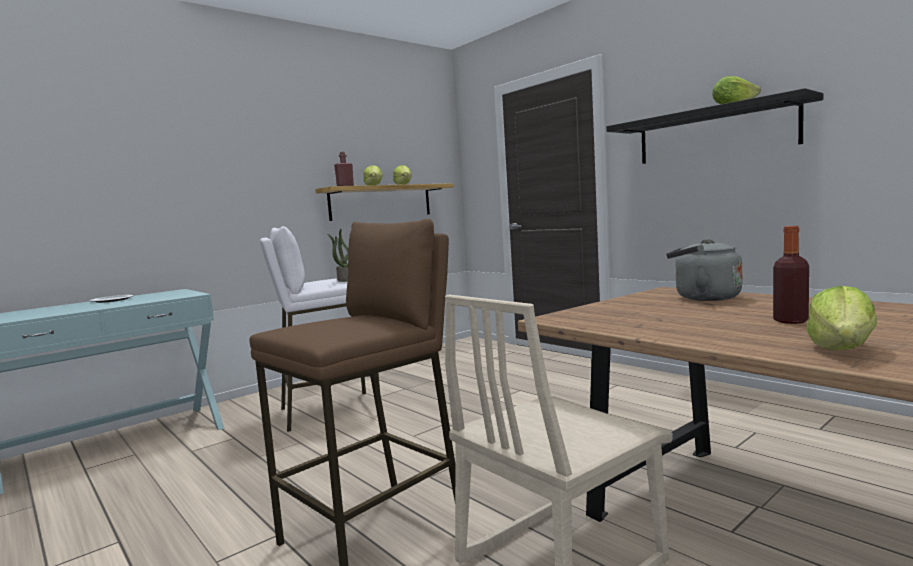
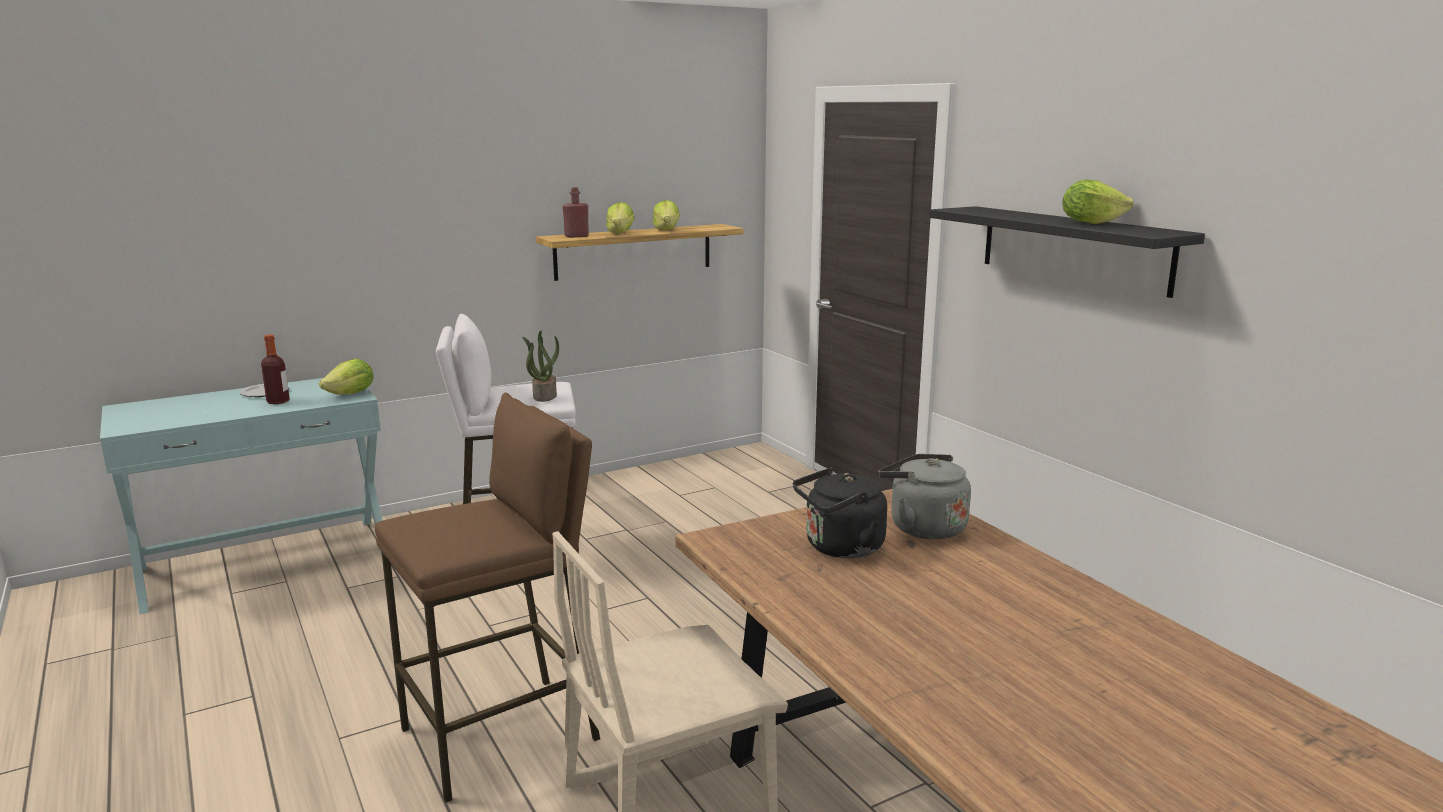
camera: 10 degrees right, 10 degrees up
bottle [773,226,809,324] -> bottle moved to [261,335,290,404]
lettuce [807,286,877,350] -> lettuce moved to [319,359,374,395]
none -> black kettle [793,467,887,558]

